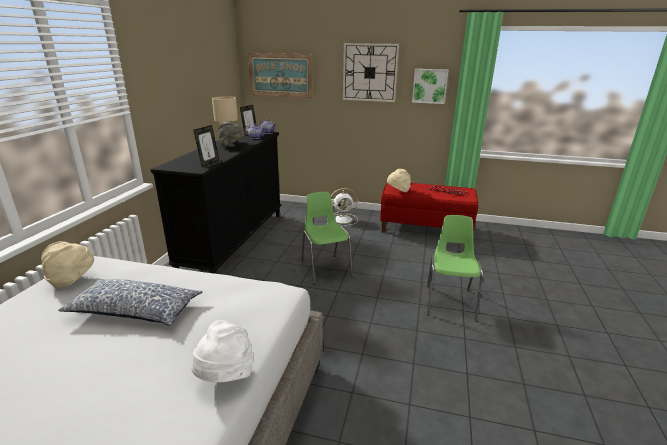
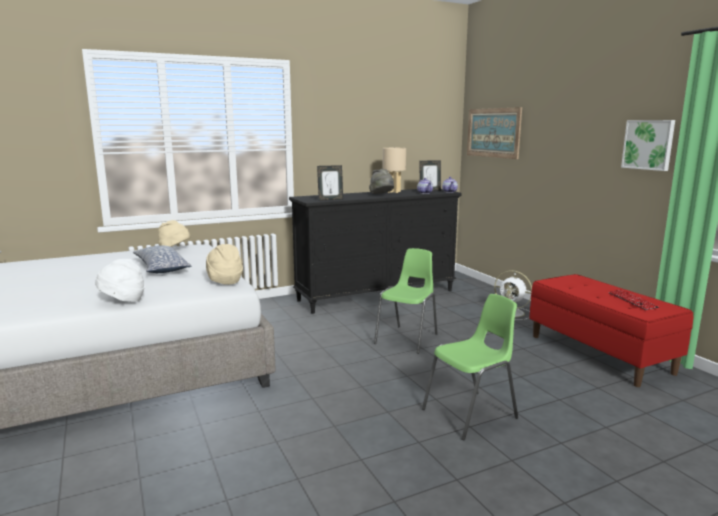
camera: 50 degrees right, 10 degrees down
wall clock [343,43,399,102] -> none
beige hat [387,169,411,192] -> beige hat moved to [206,244,243,285]

